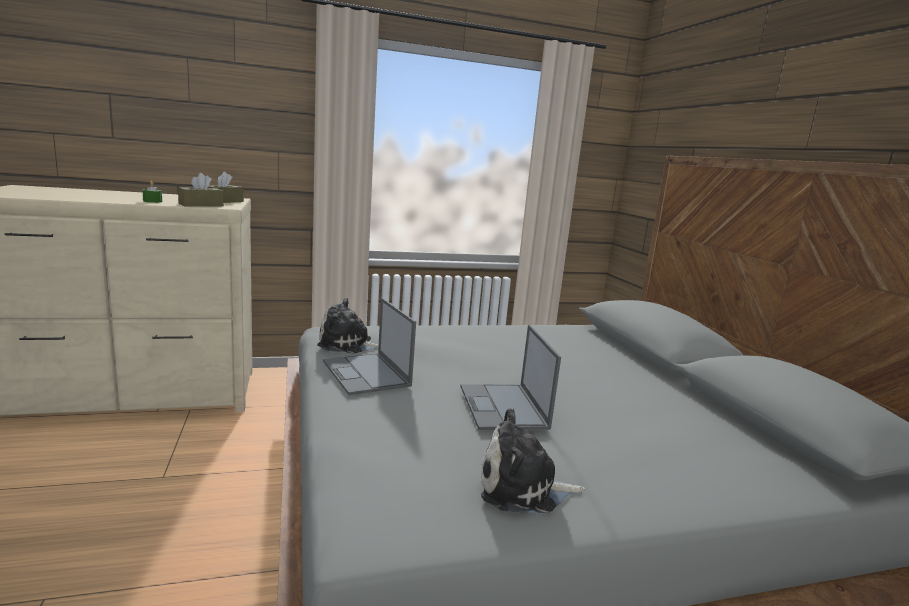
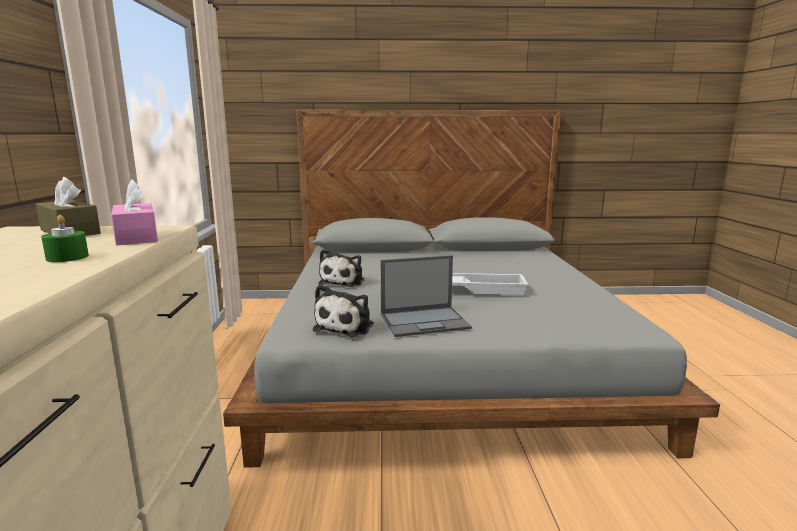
camera: 75 degrees left, 0 degrees up
brown tissue box [178,173,224,207] -> pink tissue box [111,179,158,245]
laptop [460,325,561,430] -> white tray [452,273,528,295]
plush toy [481,408,585,513] -> plush toy moved to [318,249,365,287]

